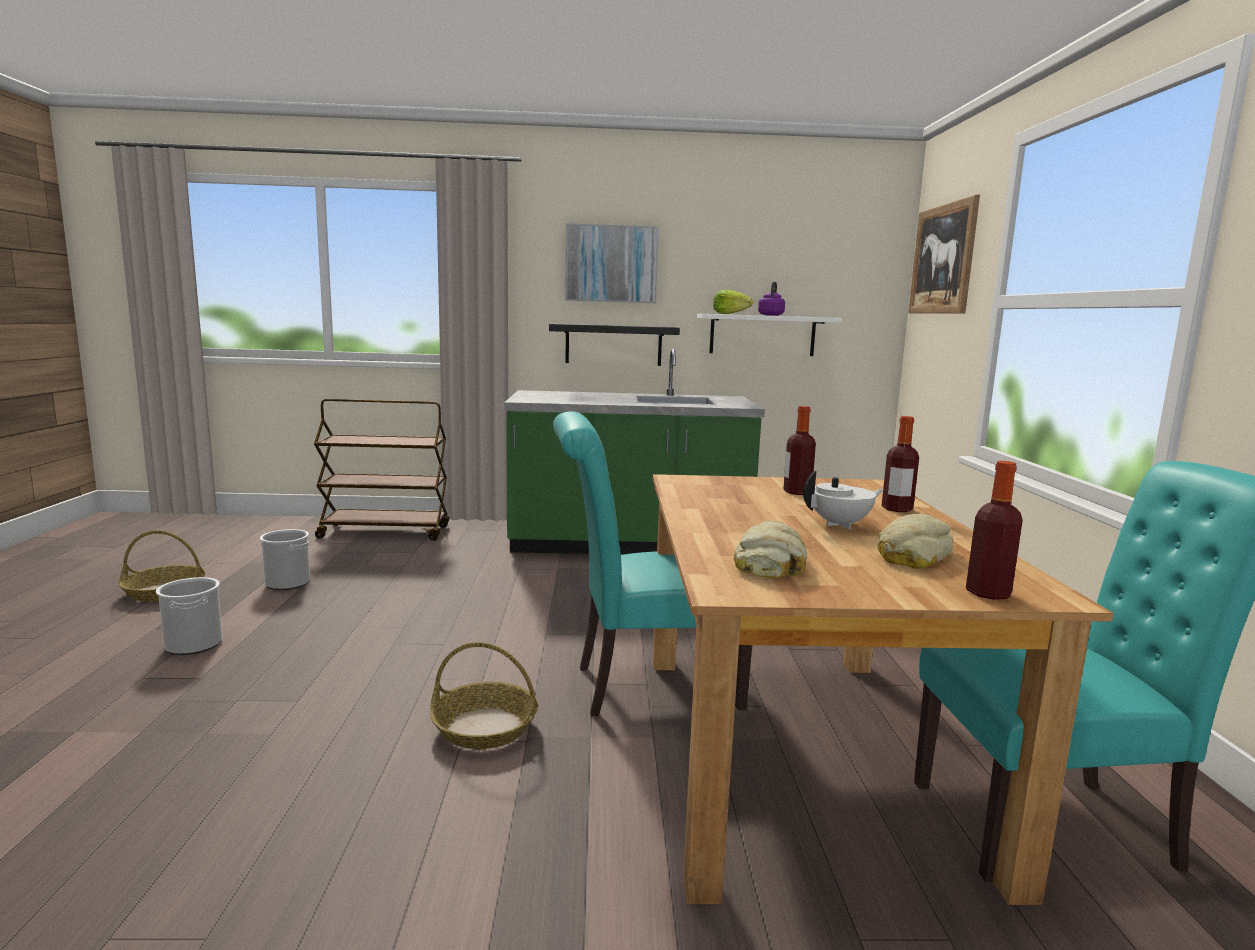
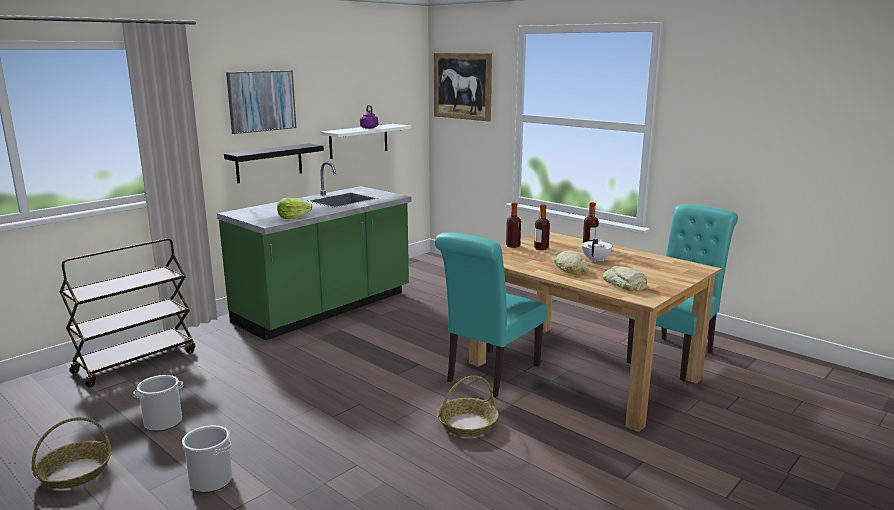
camera: 45 degrees left, 5 degrees up
lettuce [713,290,753,314] -> lettuce moved to [277,198,312,219]
bread [877,514,953,569] -> bread moved to [555,251,589,275]
bottle [966,461,1023,600] -> bottle moved to [506,202,521,248]

